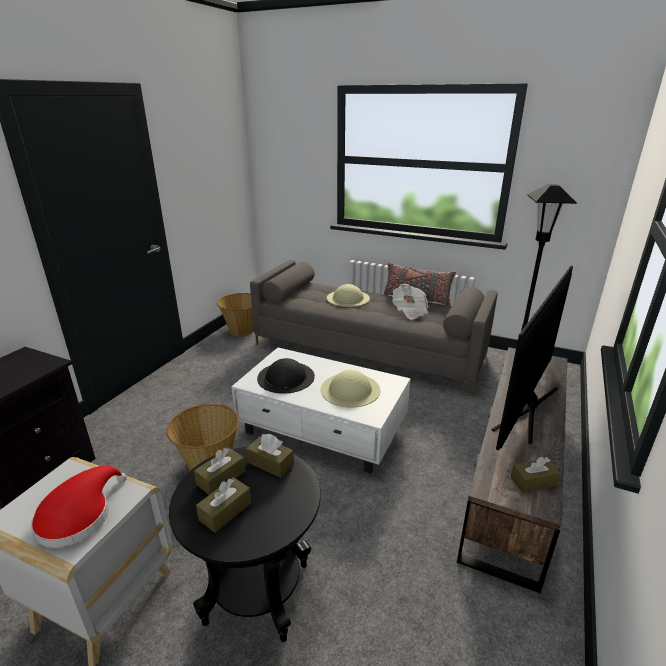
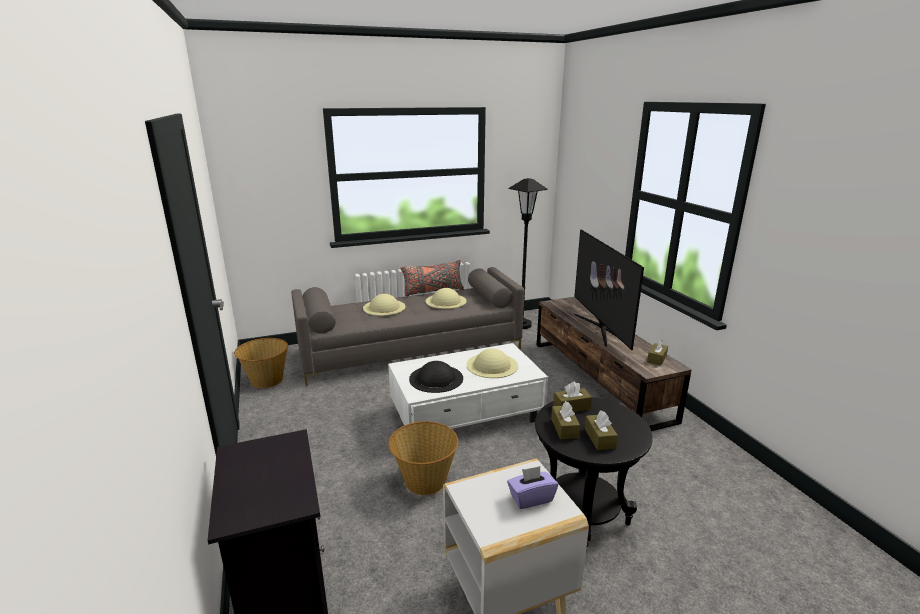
camera: 45 degrees left, 5 degrees down
red hat [31,465,127,548] -> purple tissue box [507,466,558,509]
newspaper [392,284,428,320] -> beige hat [426,288,467,309]

